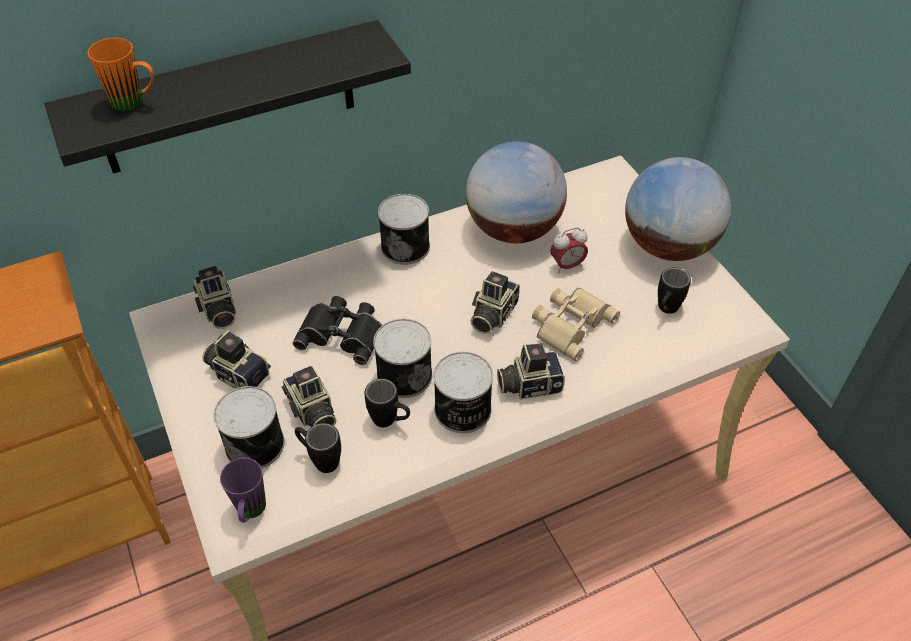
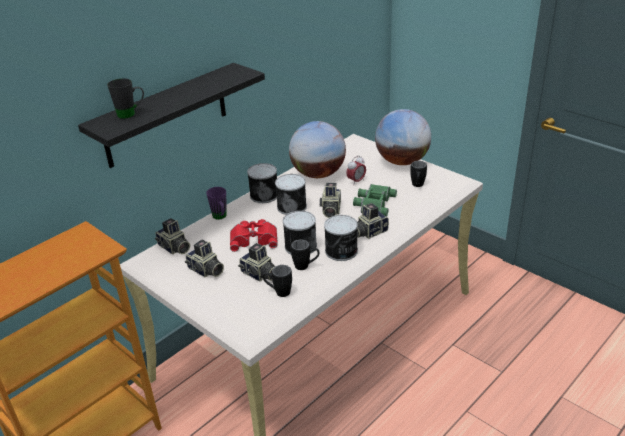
camera: 20 degrees left, 15 degrees down
orange mug [88,38,154,111] -> black mug [107,78,144,119]
camera [202,330,271,389] -> camera turned 150 degrees counterclockwise [185,240,224,278]
can [213,386,285,468] -> can moved to [275,174,307,215]
purple mug [220,458,266,523] -> purple mug moved to [206,187,227,220]
black binoculars [293,296,382,365] -> red binoculars [230,219,278,252]
beige binoculars [532,288,620,361] -> green binoculars [353,184,397,216]

